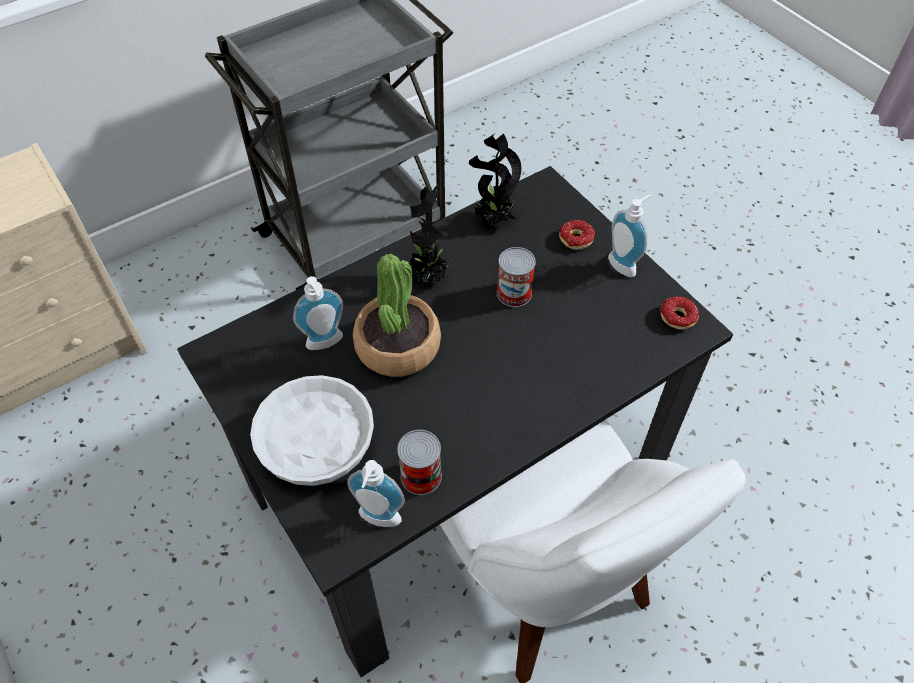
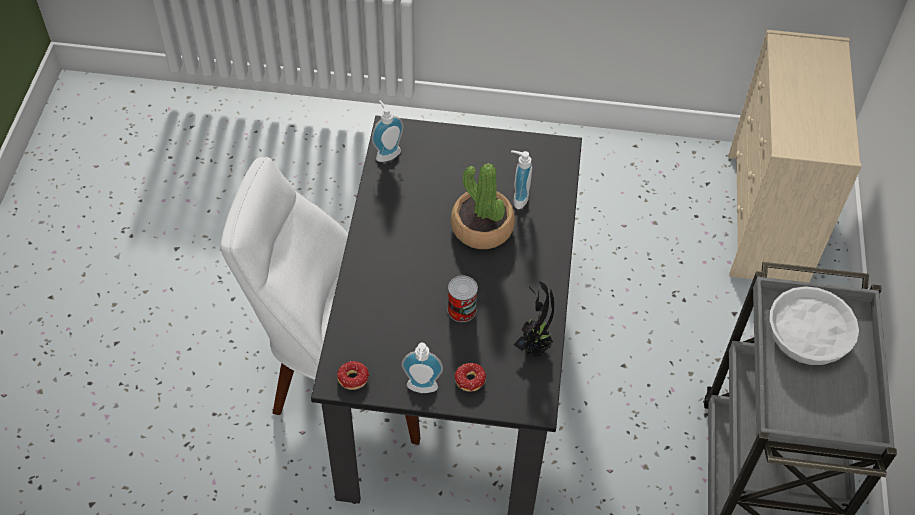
camera: 130 degrees right, 0 degrees up
white bowl [250,375,374,486] -> white bowl moved to [769,286,859,365]
can [397,430,442,495] -> none
potted plant [409,183,451,285] -> none

